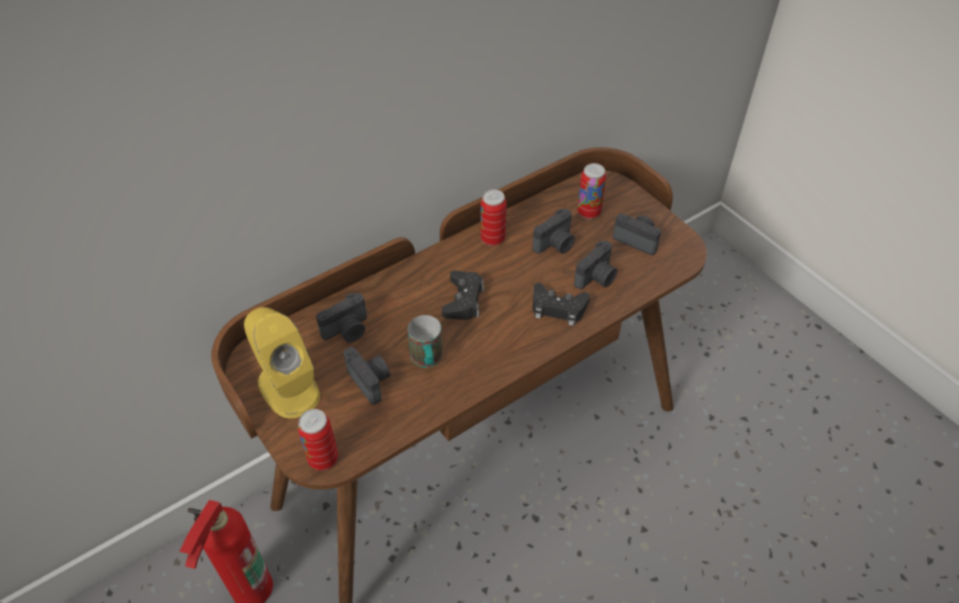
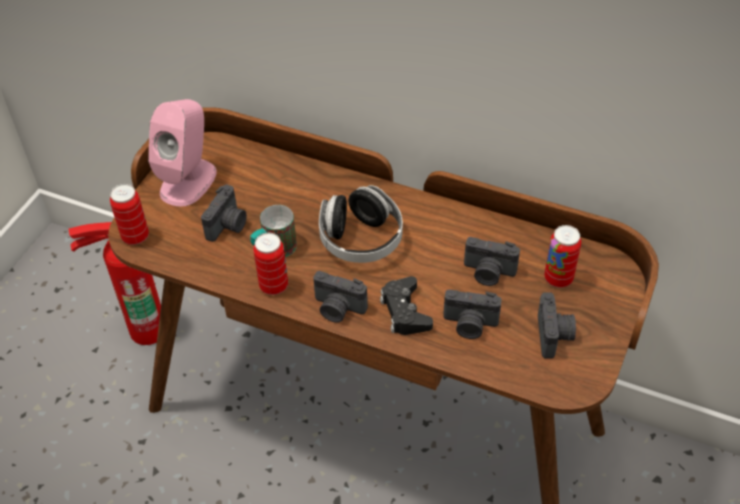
camera: 60 degrees right, 0 degrees up
yellow speaker [244,307,320,419] -> pink speaker [148,99,217,206]
camera [316,292,367,342] -> camera moved to [313,271,368,323]
black game controller [442,270,484,320] -> headphones [319,185,403,263]
can [481,189,507,246] -> can moved to [253,233,288,295]

